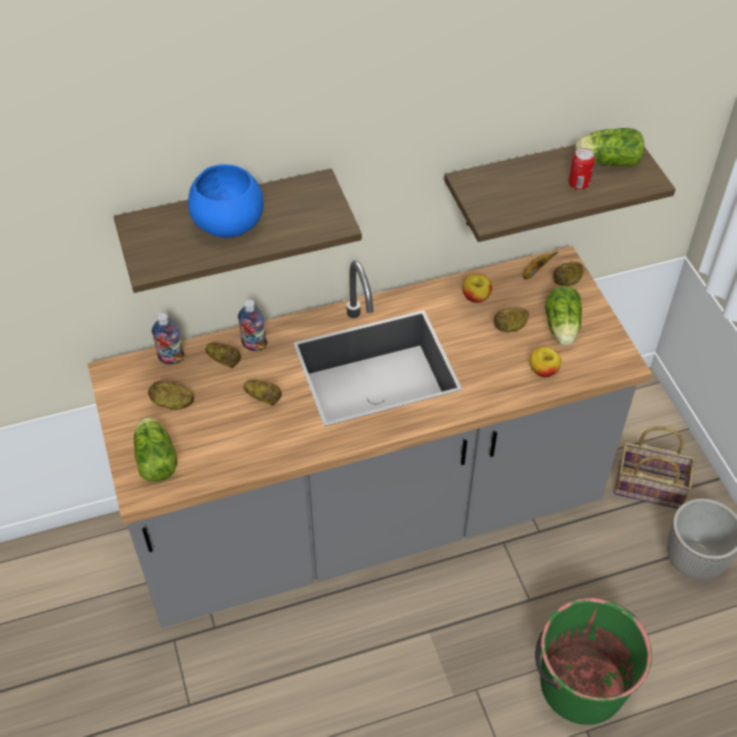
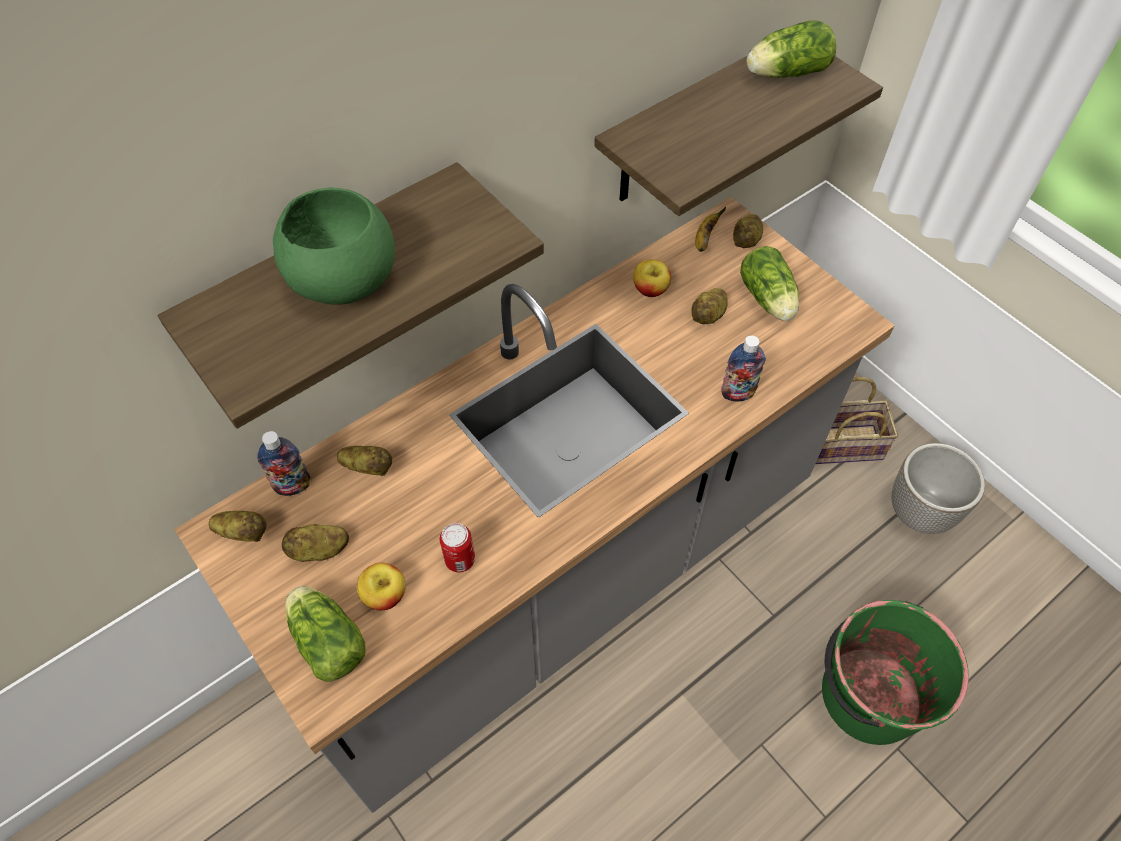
camera: 20 degrees left, 5 degrees up
blue bowl [188,164,264,238] -> green bowl [273,188,395,305]
bottle [238,299,267,351] -> bottle moved to [721,335,766,402]
potato [244,380,282,406] -> potato moved to [209,511,267,542]
apple [530,346,561,377] -> apple moved to [357,562,406,610]
can [569,148,595,190] -> can moved to [440,523,475,572]

